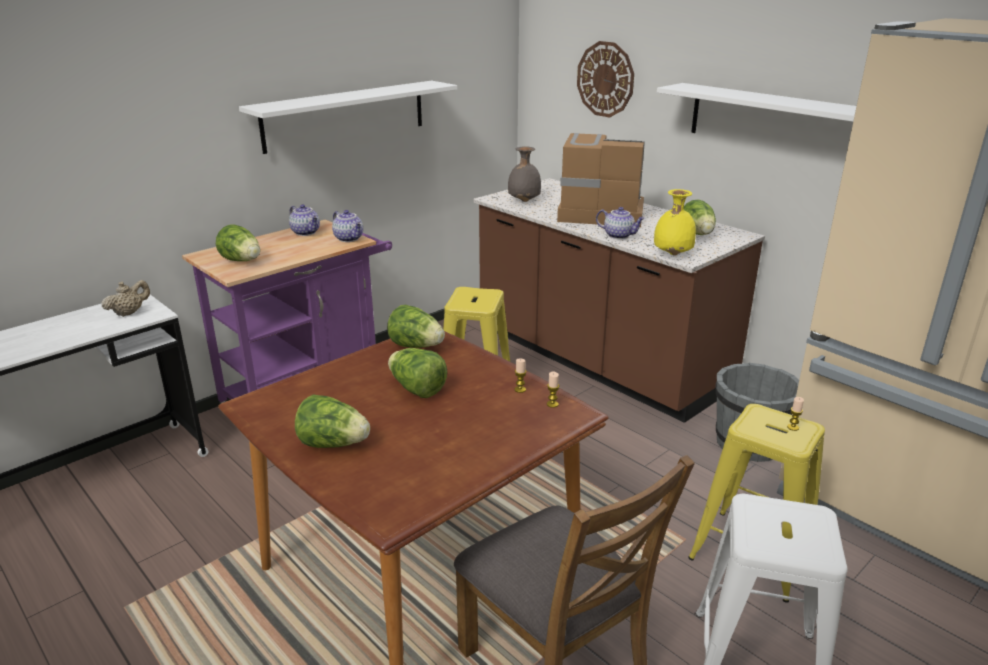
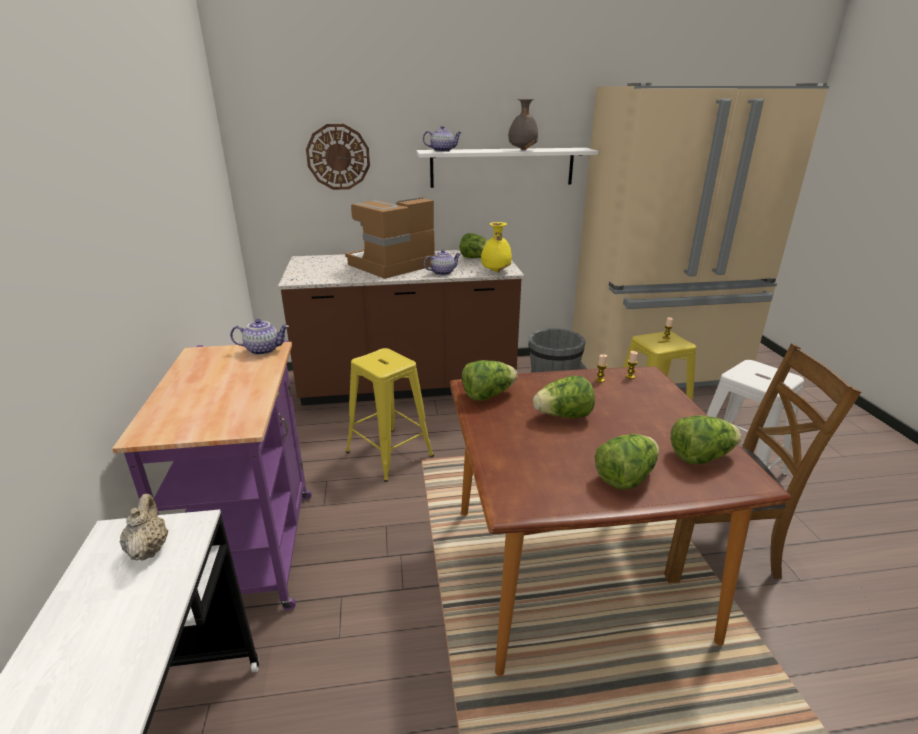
camera: 55 degrees left, 0 degrees up
lettuce [216,225,260,261] -> lettuce moved to [671,415,742,465]
white shelf [239,81,457,154] -> none
teapot [289,204,320,236] -> teapot moved to [423,126,462,152]
grey vase [508,147,541,202] -> grey vase moved to [508,99,538,150]

